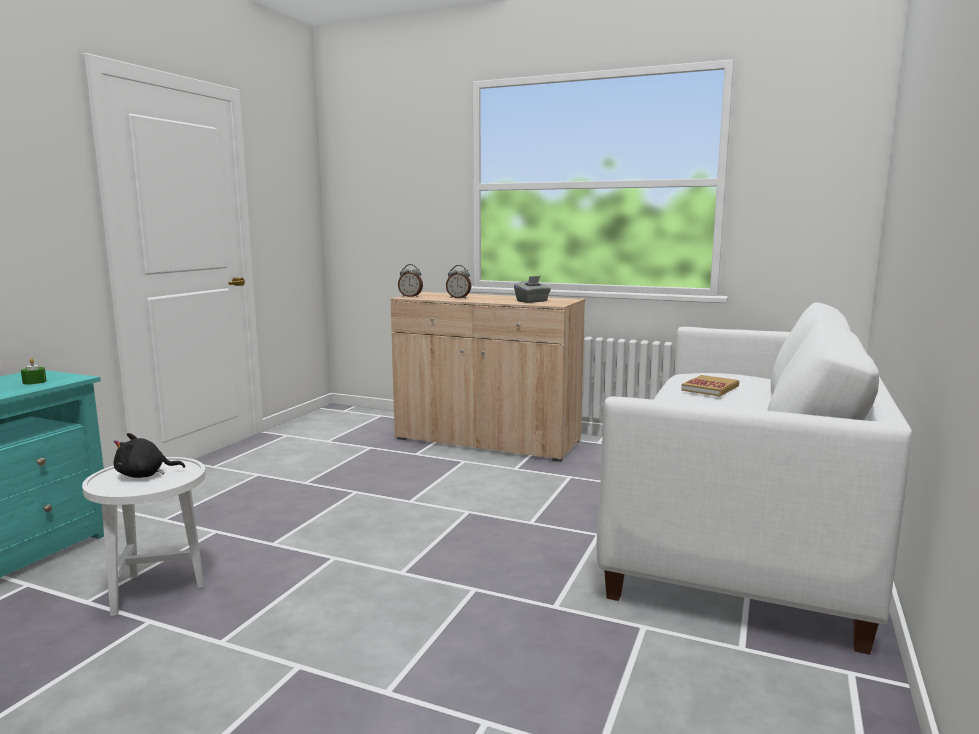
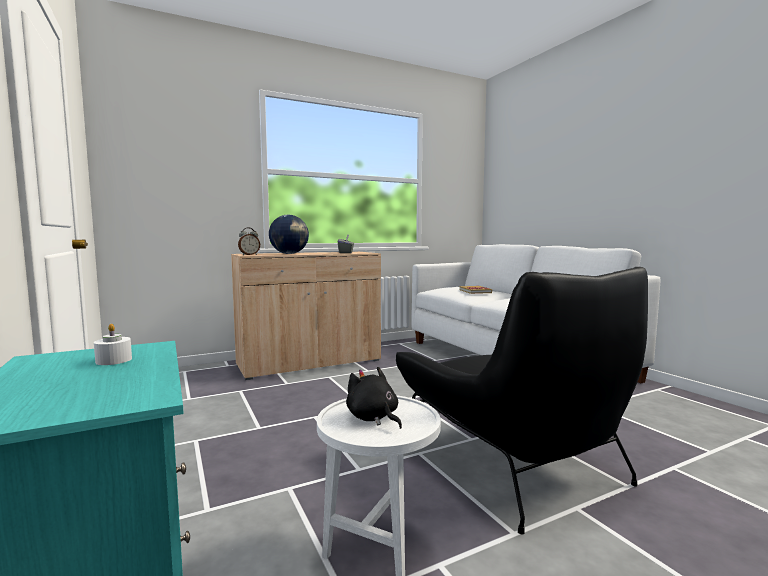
camera: 50 degrees left, 5 degrees down
green candle [21,358,47,384] -> white candle [94,324,132,365]
black plush toy [114,433,185,478] -> black plush toy turned 120 degrees clockwise [346,367,402,429]
alarm clock [446,265,471,299] -> globe [269,215,309,254]
none -> black armchair [396,267,648,534]

